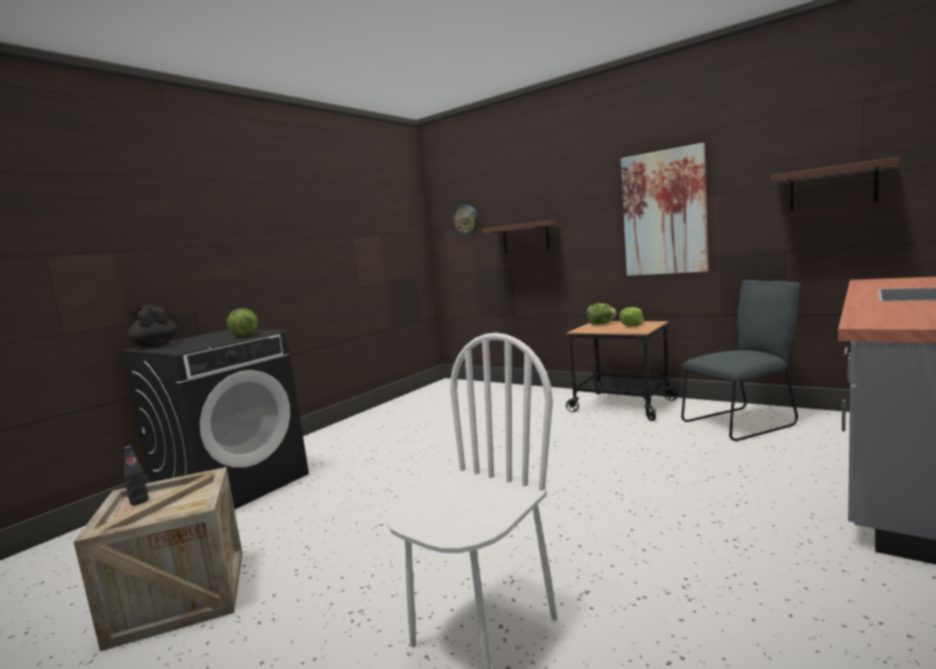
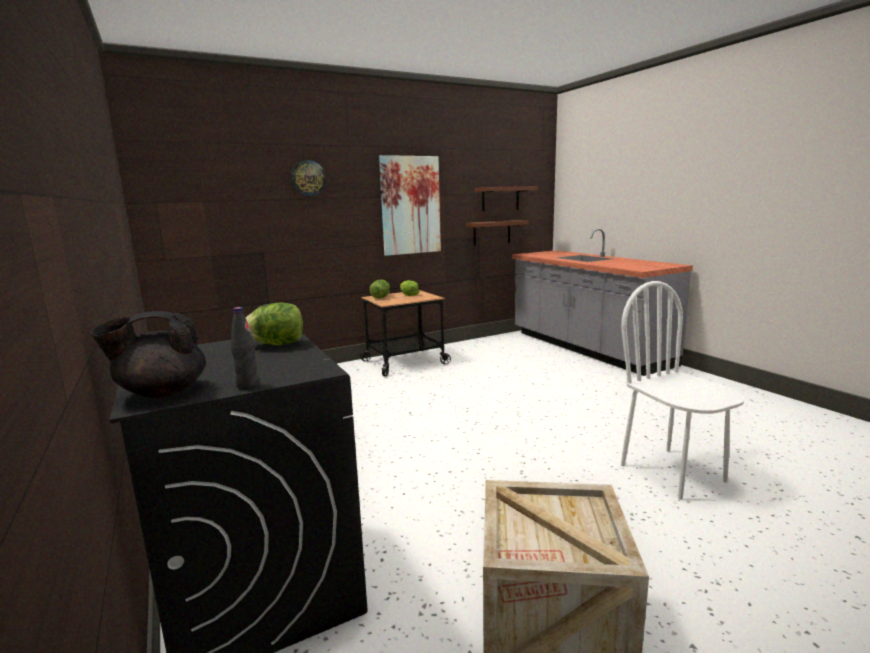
camera: 65 degrees left, 5 degrees up
black bottle [124,446,149,505] -> black bottle moved to [231,307,259,389]
wall clock [452,204,478,236] -> wall clock moved to [291,160,326,196]
brown shelf [482,220,557,253] -> brown shelf moved to [466,220,529,246]
grey chair [681,280,800,441] -> none

